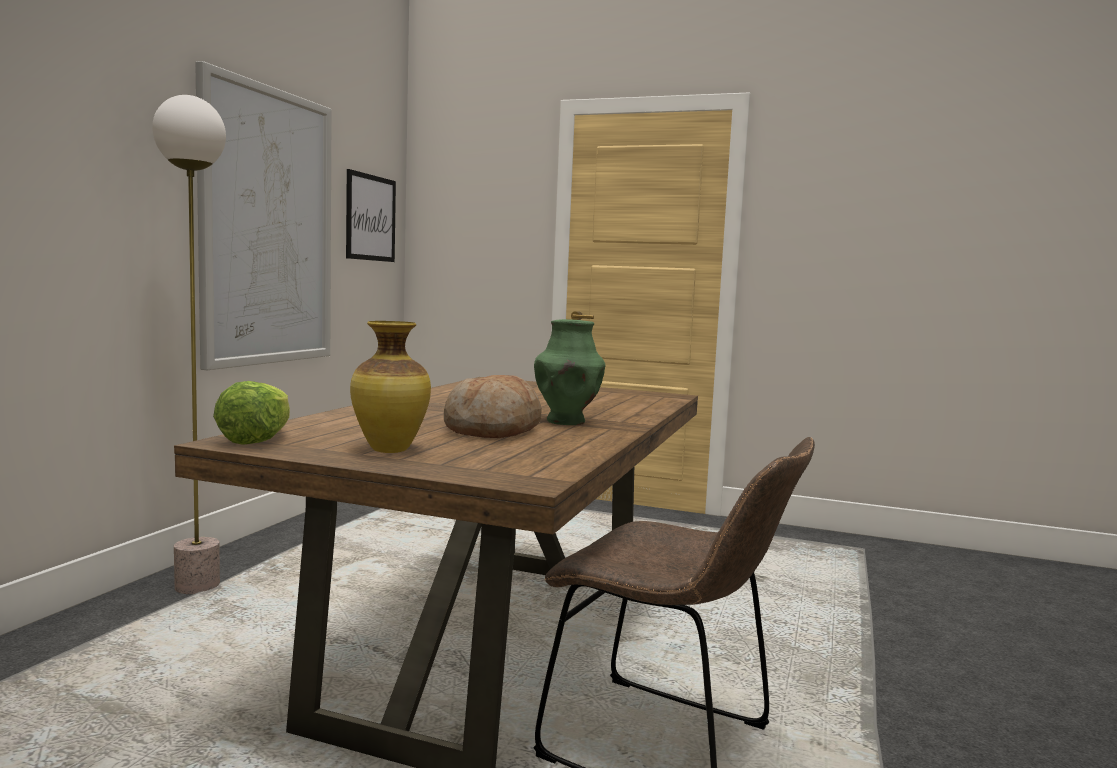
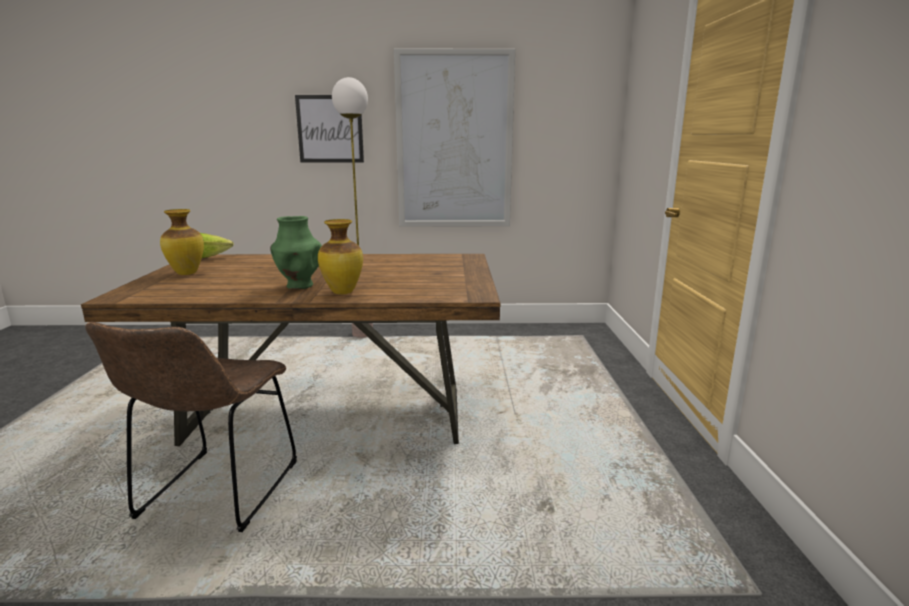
camera: 70 degrees right, 10 degrees up
picture [346,169,396,262] -> picture moved to [295,95,364,162]
bread [444,375,542,438] -> none
none -> vase [318,219,363,294]

